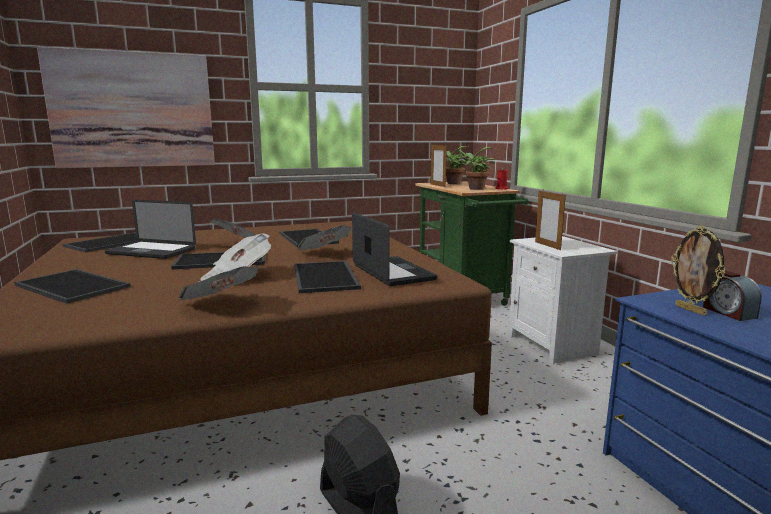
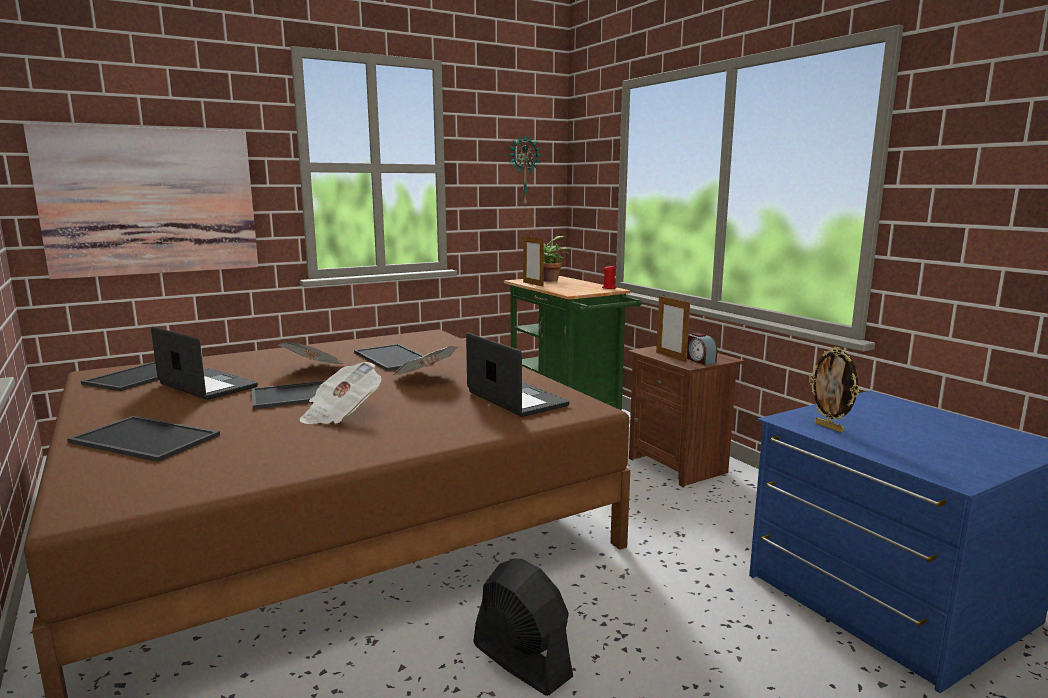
camera: 10 degrees left, 0 degrees up
laptop [104,200,196,259] -> laptop turned 150 degrees counterclockwise [151,327,258,400]
newspaper [179,266,259,300] -> none
tray [294,261,361,293] -> none
potted plant [457,147,495,190] -> none
white nightstand [508,236,618,365] -> brown nightstand [628,346,744,488]
alarm clock [703,270,762,321] -> alarm clock moved to [687,333,717,365]
none -> wall clock [508,134,542,206]

